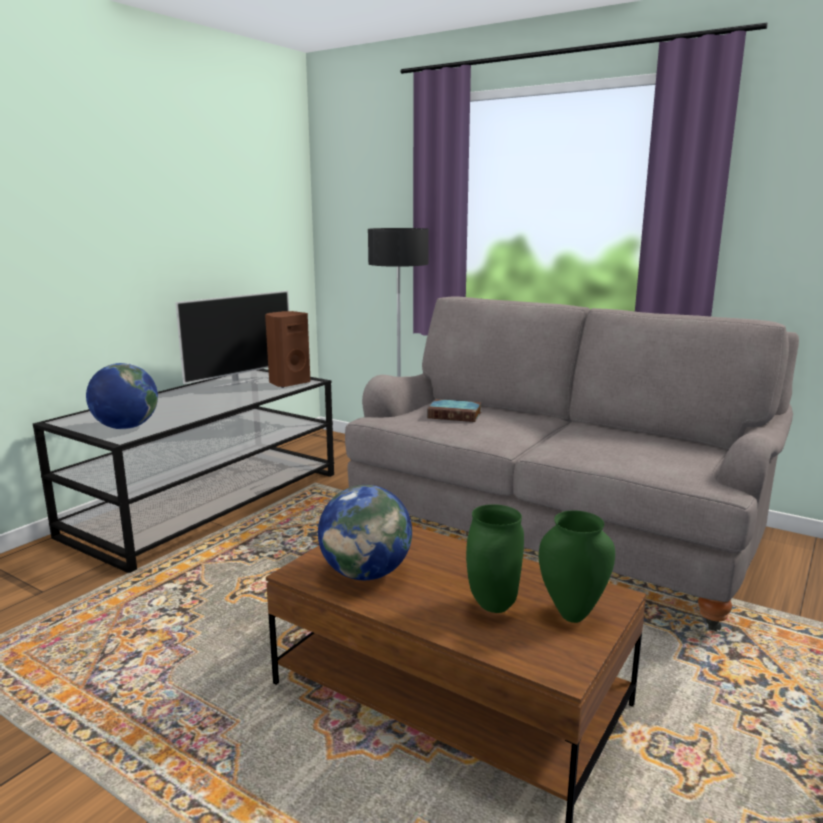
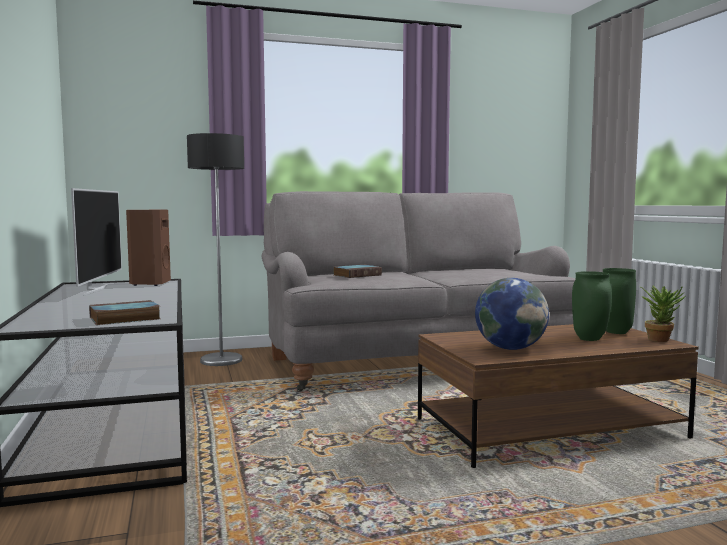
camera: 50 degrees left, 10 degrees down
globe [86,363,158,429] -> book [89,300,161,325]
none -> potted plant [639,286,686,342]

